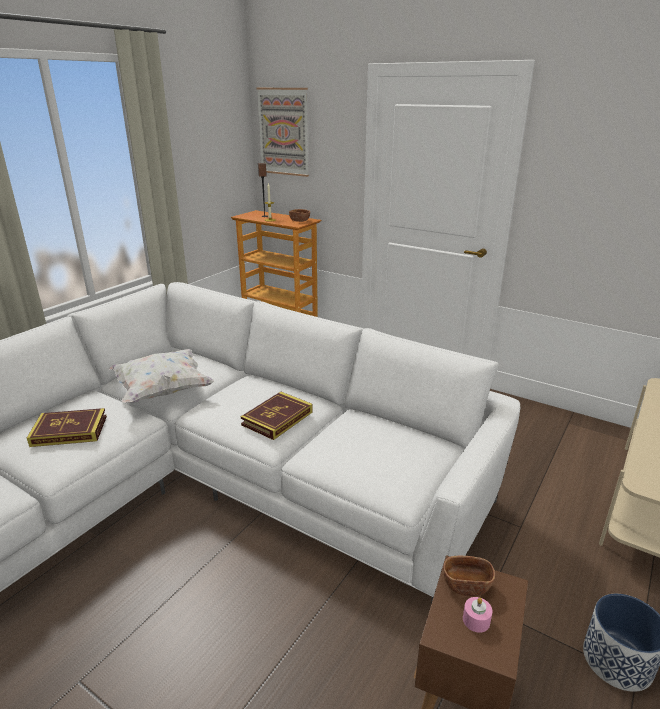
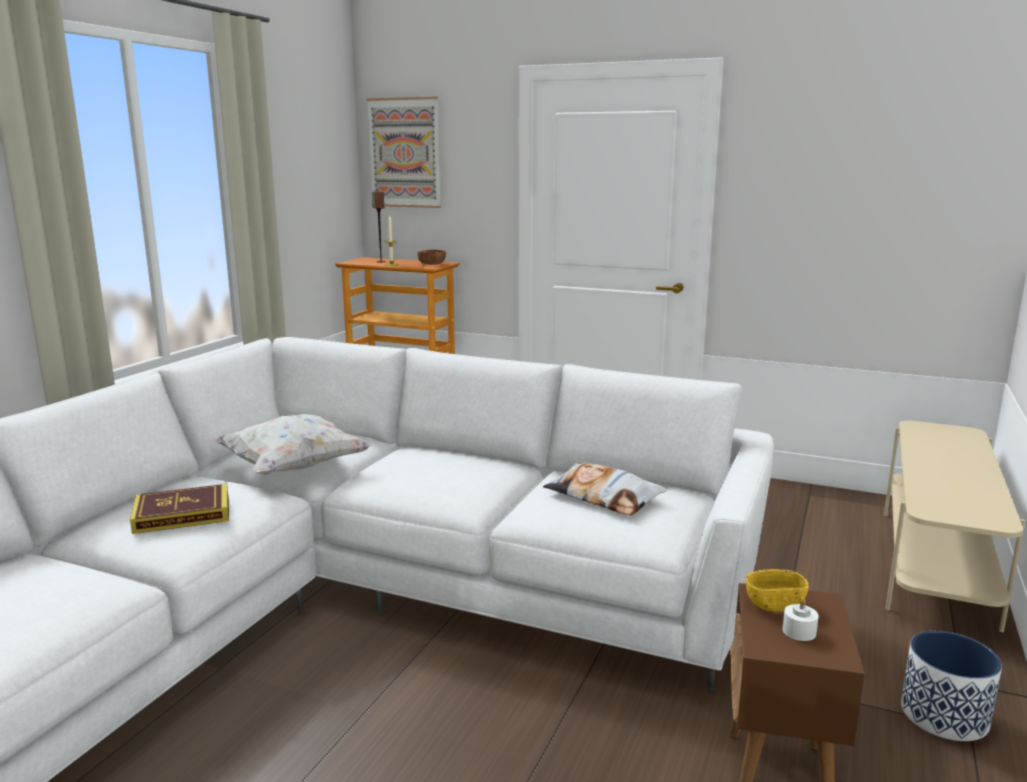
camera: 10 degrees left, 10 degrees down
book [241,392,313,440] -> none
brown bowl [443,556,495,596] -> yellow bowl [746,569,809,612]
pink candle [463,597,493,633] -> white candle [782,597,819,641]
none -> pillow [543,463,667,516]

